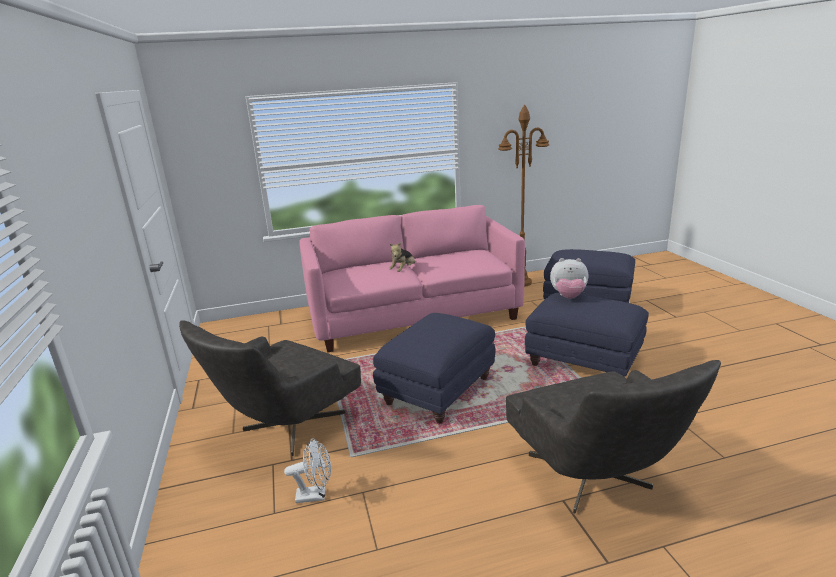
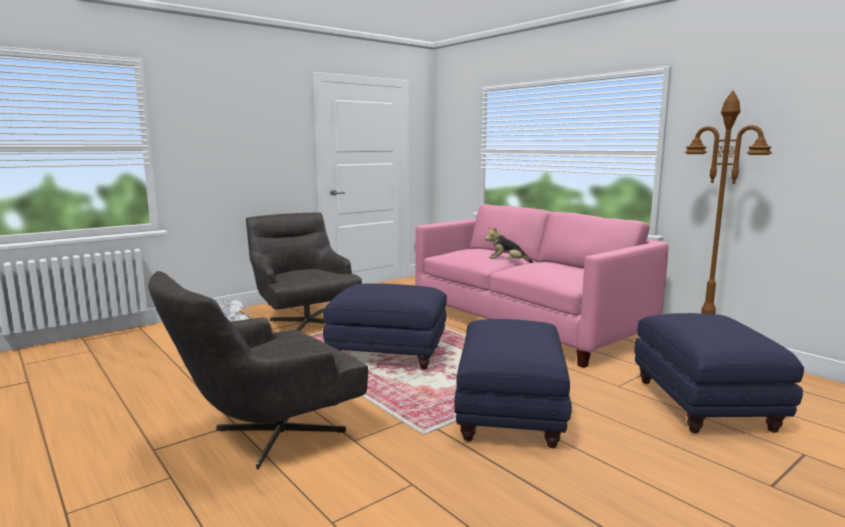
camera: 65 degrees right, 10 degrees down
grey armchair [179,320,361,456] -> grey armchair turned 45 degrees clockwise [246,212,362,331]
plush toy [550,258,588,299] -> none

